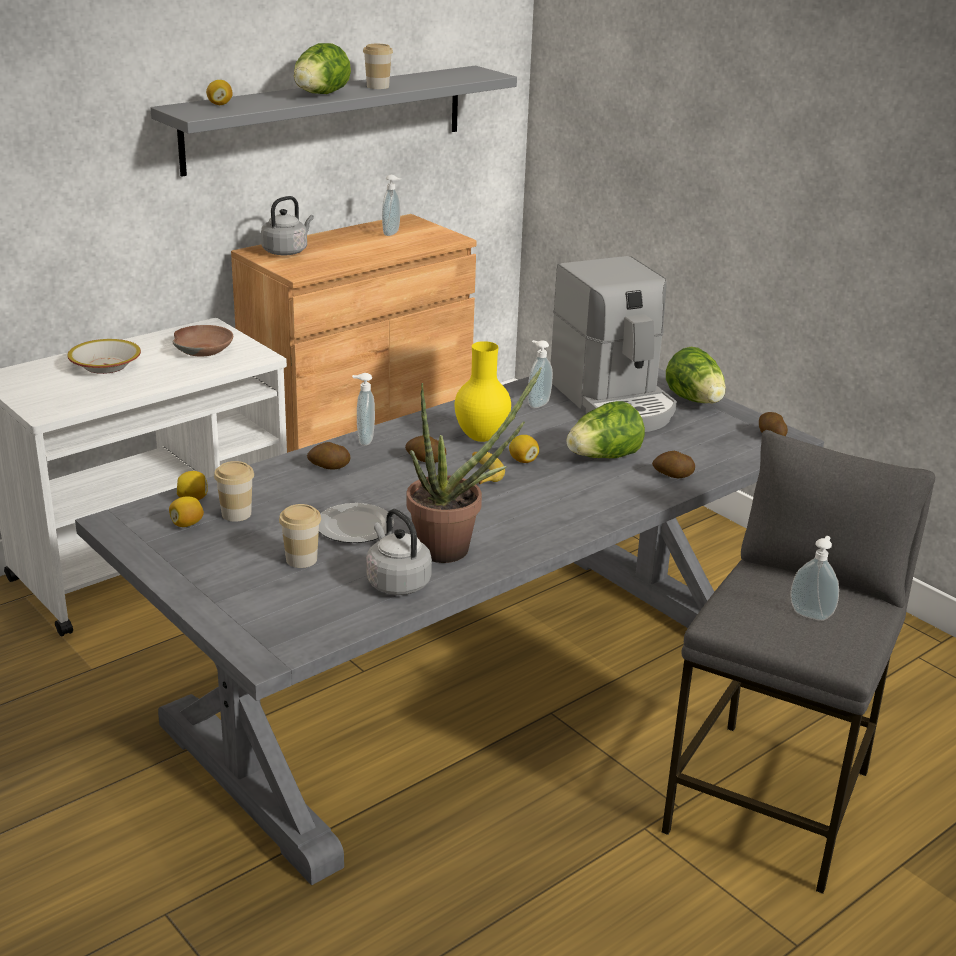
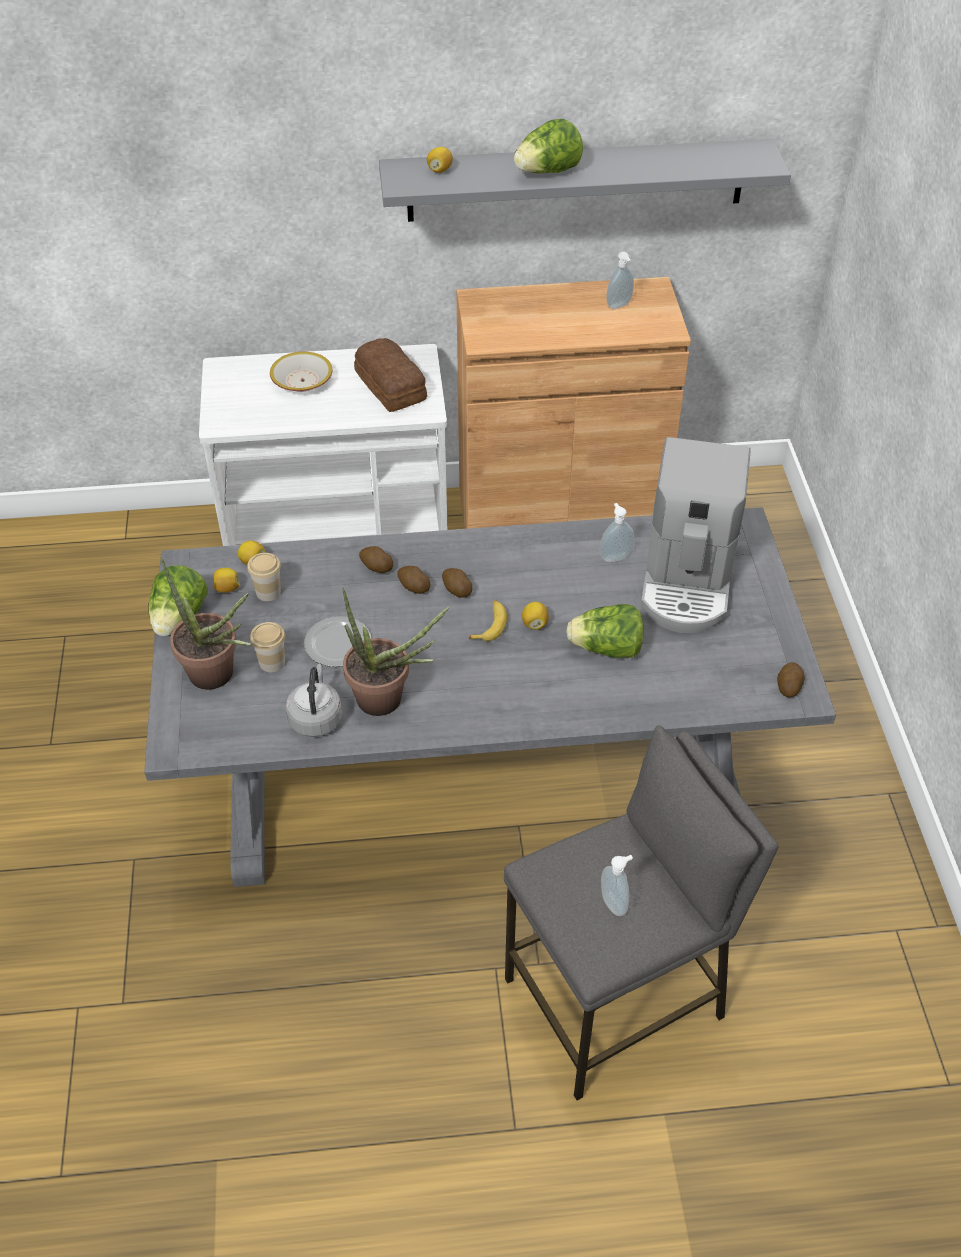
camera: 35 degrees right, 20 degrees up
brown bowl [173,325,233,357] -> bread [354,338,427,412]
grey kettle [261,196,314,255] -> none
soap dispenser [352,373,375,446] -> none
cup [363,44,393,89] -> none
yellow vase [455,341,511,442] -> none
potato [652,451,695,478] -> potato moved to [397,566,430,594]
lettuce [666,347,726,403] -> lettuce moved to [148,565,208,636]
none -> potted plant [161,556,252,690]

